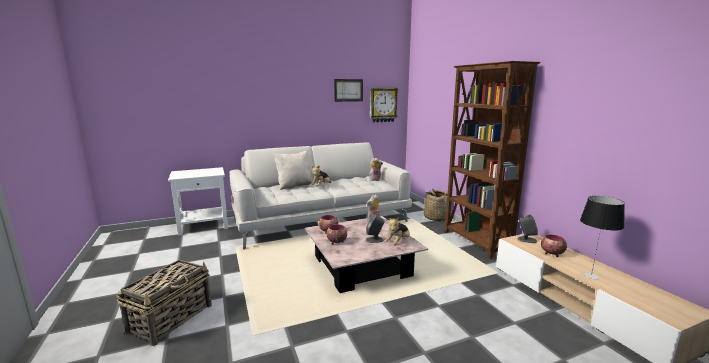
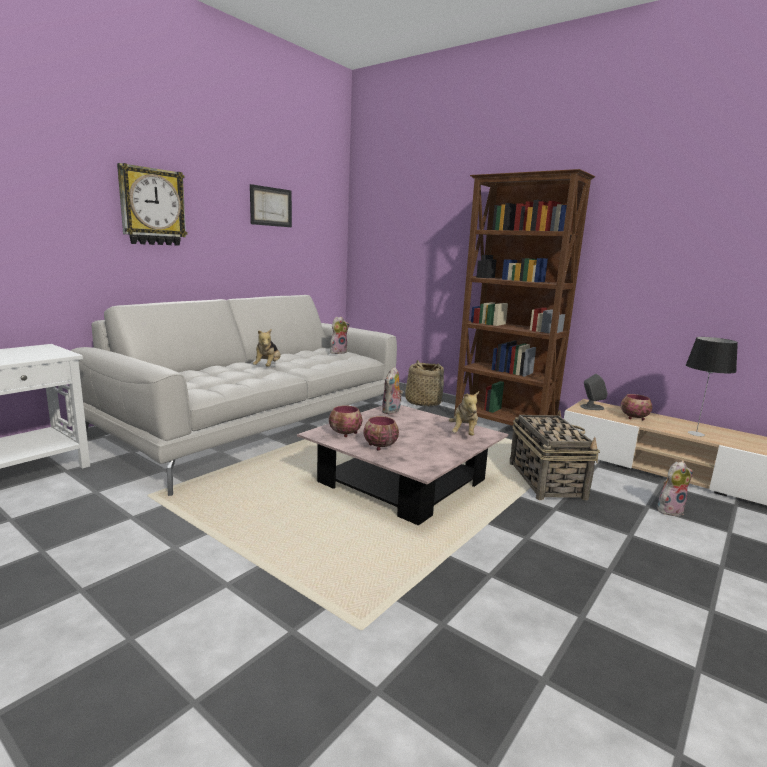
camera: 30 degrees left, 0 degrees up
basket [116,259,212,346] -> basket moved to [510,410,600,500]
beige pillow [274,151,314,190] -> none
grey speaker [366,214,384,243] -> none
wall clock [370,88,398,123] -> wall clock moved to [117,163,188,246]
none -> plush toy [657,461,693,517]

